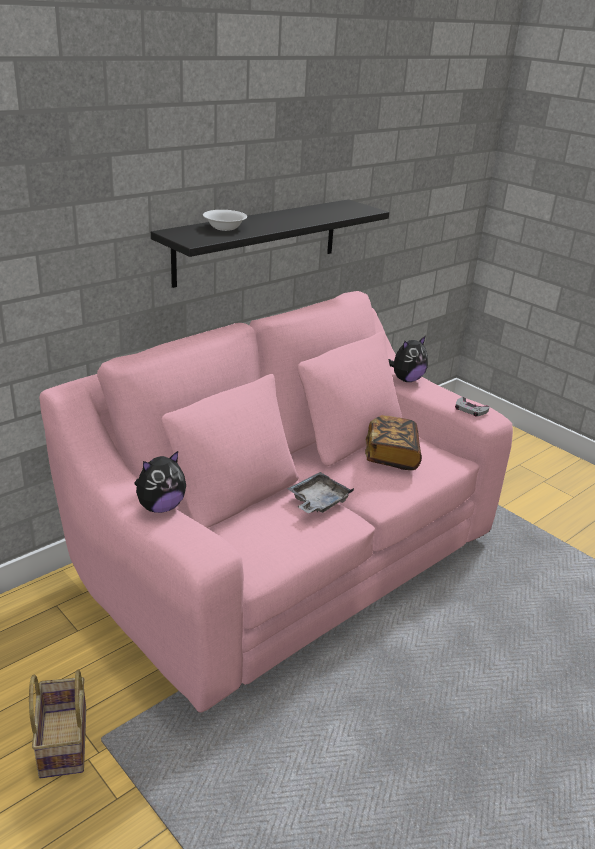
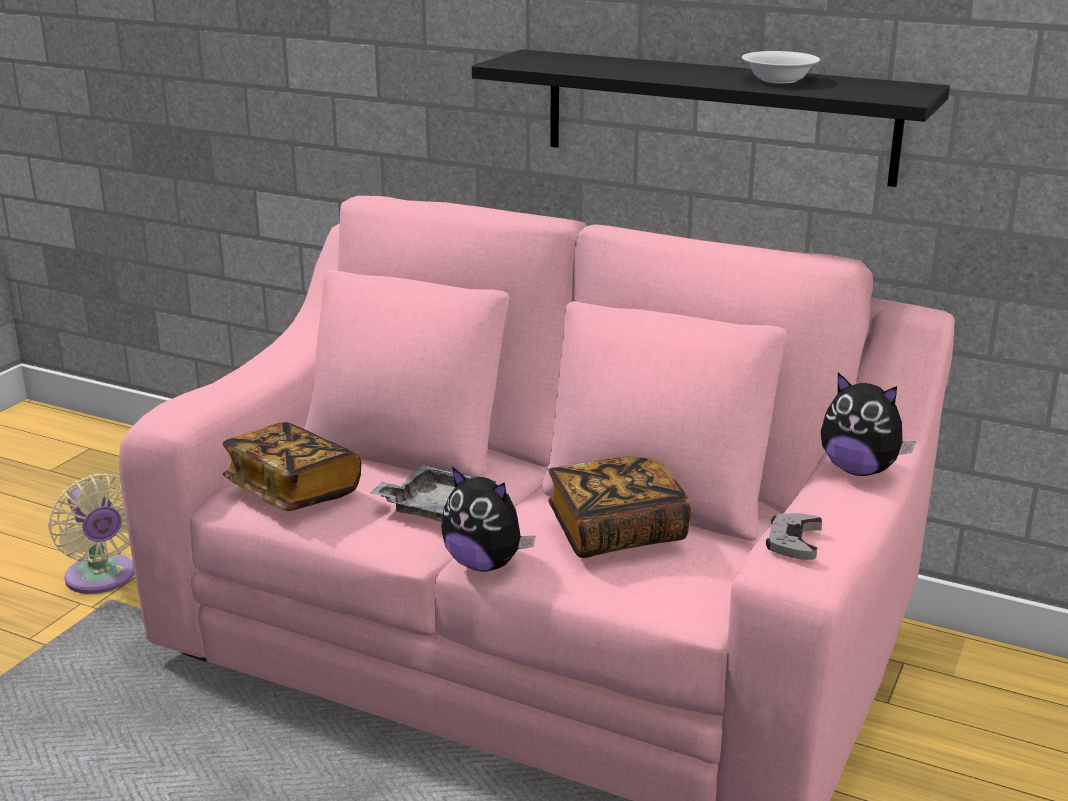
camera: 70 degrees right, 5 degrees down
basket [29,670,86,778] -> beige fan [48,473,135,594]
plush toy [134,451,186,513] -> plush toy moved to [441,467,535,572]
white bowl [203,210,247,231] -> white bowl moved to [742,51,820,83]
none -> book [223,422,361,511]

